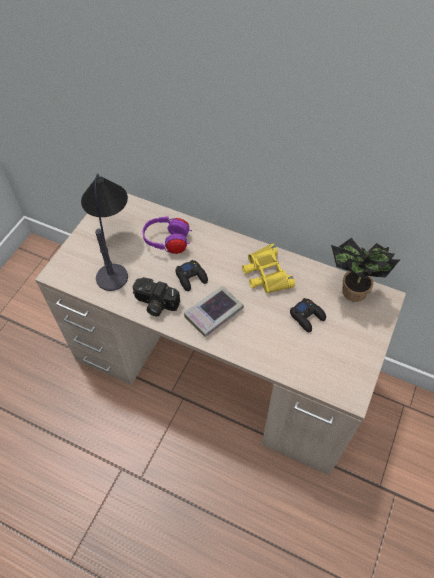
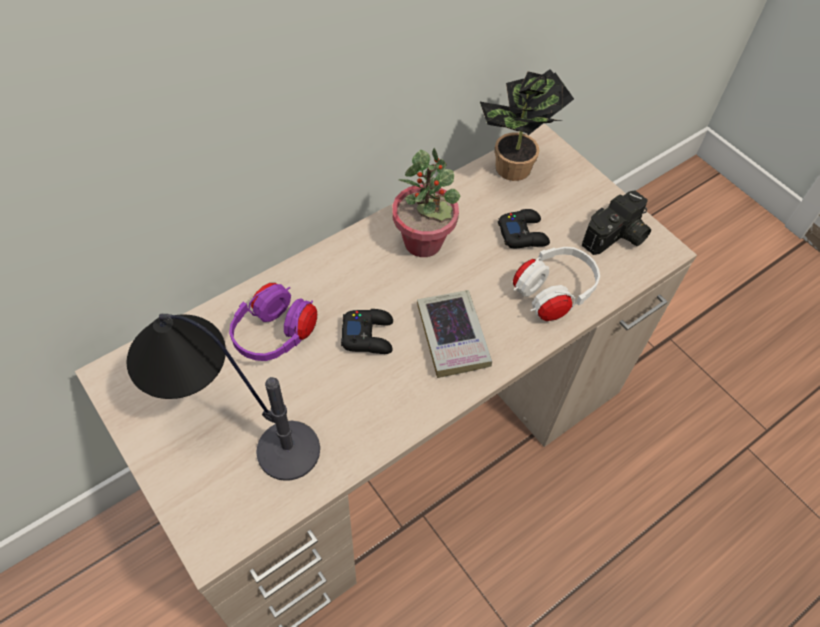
camera: 65 degrees left, 0 degrees up
camera [133,277,180,316] -> camera moved to [582,190,651,255]
yellow binoculars [242,244,295,294] -> potted plant [392,148,460,257]
none -> white headphones [513,247,600,321]

